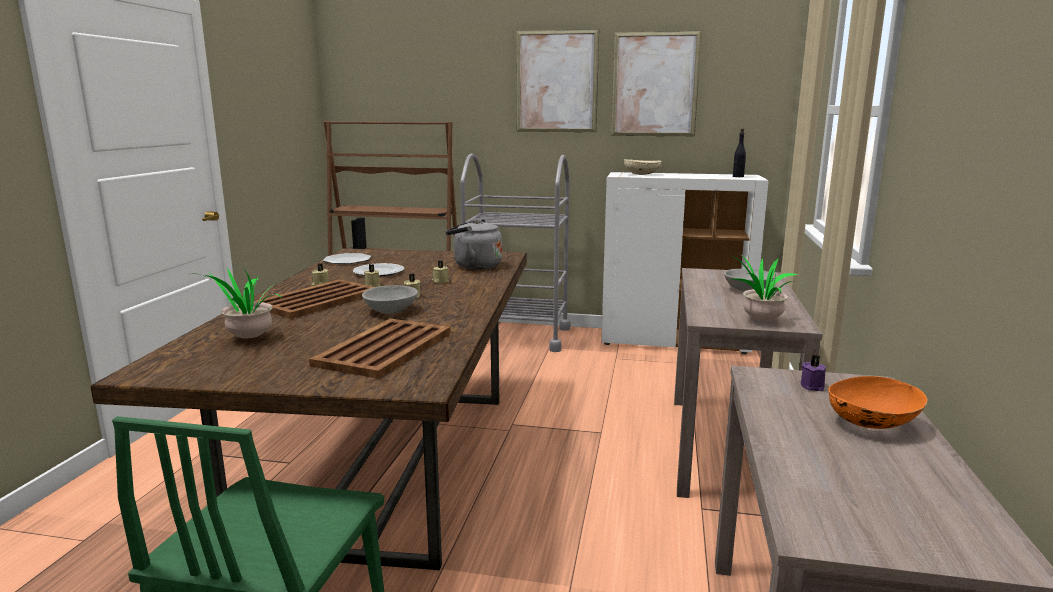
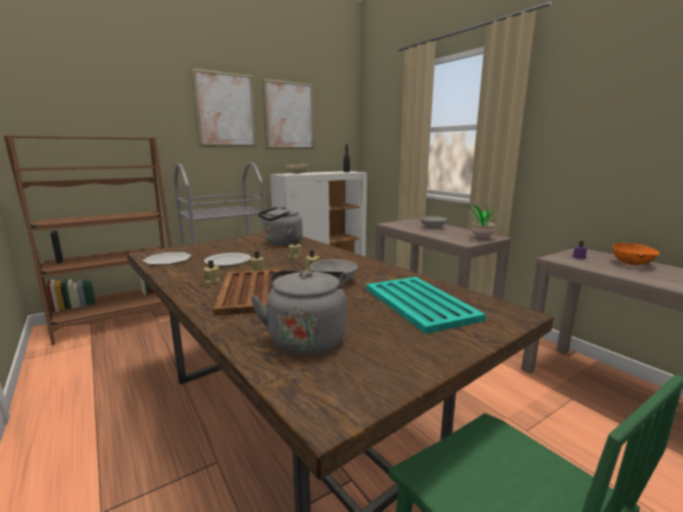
camera: 45 degrees left, 0 degrees up
potted plant [187,267,283,338] -> grey kettle [250,270,346,355]
brown tray [309,319,451,379] -> turquoise tray [366,277,486,334]

